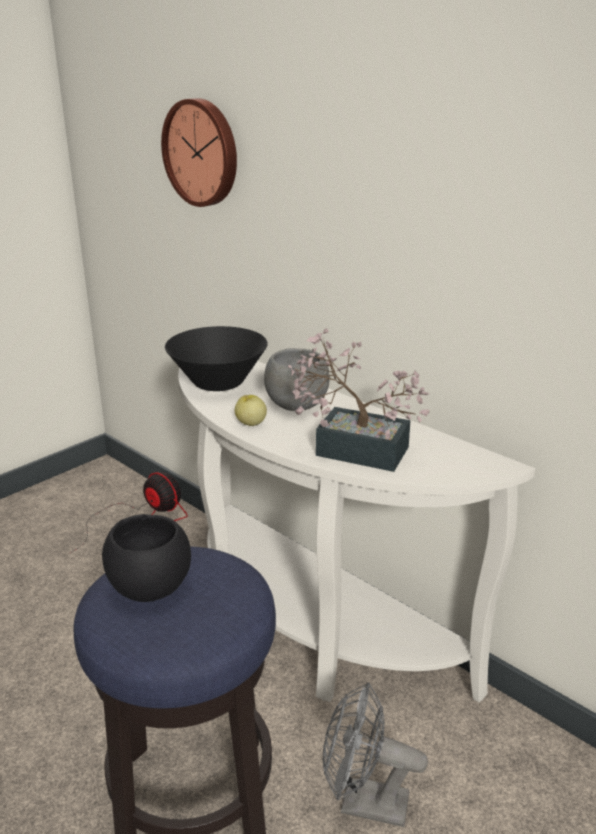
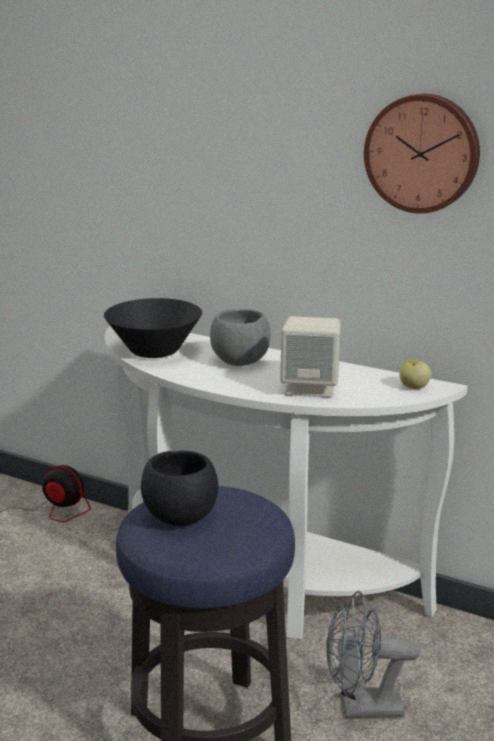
camera: 15 degrees left, 5 degrees down
wall clock [161,98,237,207] -> wall clock moved to [364,94,480,213]
apple [235,395,267,426] -> apple moved to [400,360,431,389]
potted plant [288,329,430,472] -> beige speaker [280,316,341,398]

